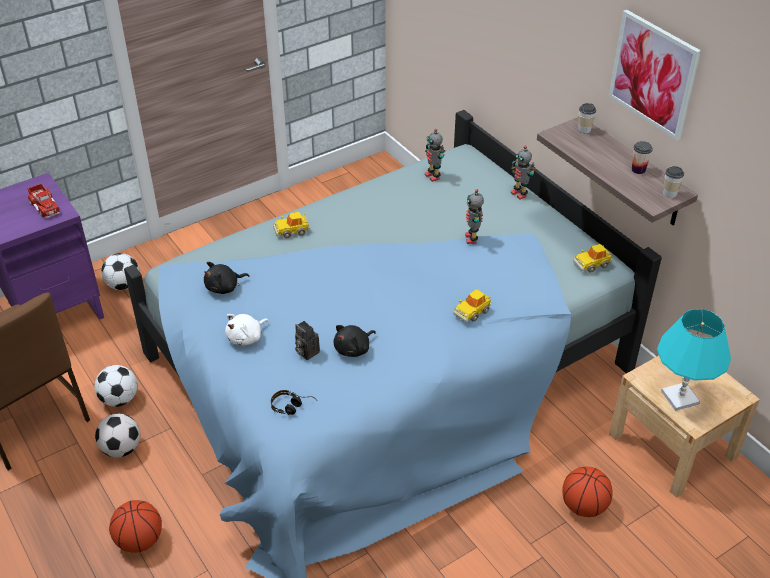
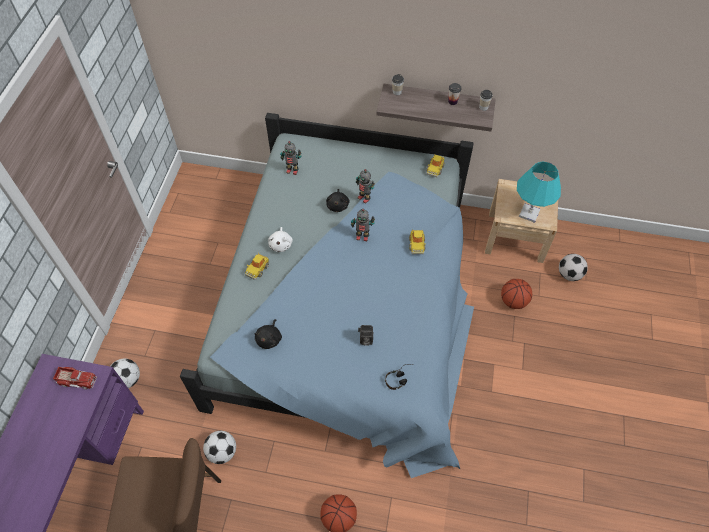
camera: 45 degrees left, 15 degrees up
football [95,413,140,458] -> football moved to [559,254,588,281]
white plush toy [225,314,269,345] -> white plush toy moved to [268,227,293,252]
black plush toy [333,325,376,357] -> black plush toy moved to [326,189,350,212]
toy robot [511,146,536,199] -> toy robot moved to [351,209,375,241]
picture [609,10,701,140] -> none

